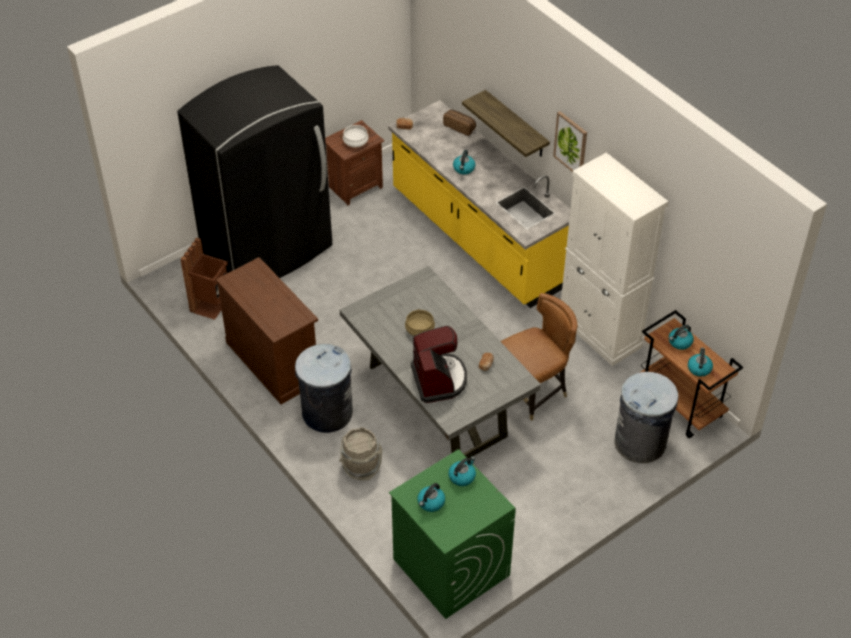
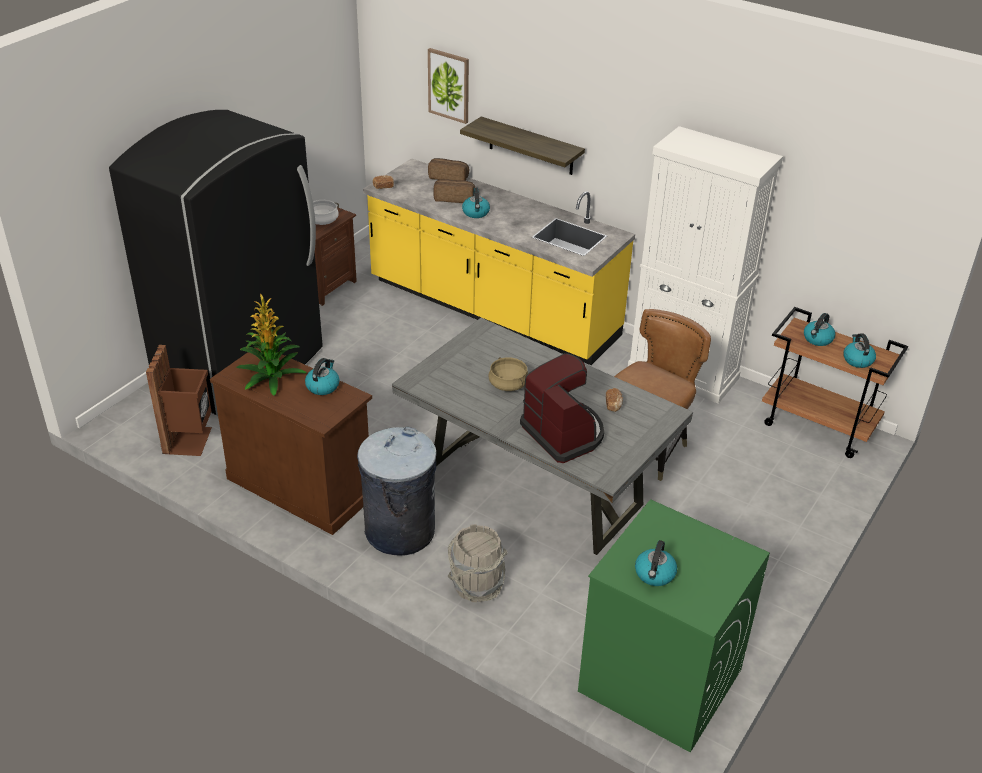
camera: 20 degrees left, 10 degrees down
kettle [448,457,476,486] -> kettle moved to [305,358,339,395]
picture [553,111,587,172] -> picture moved to [428,48,469,124]
grey trash can [614,372,678,463] -> none
none -> potted plant [236,293,306,396]
none -> bread [433,180,475,203]

